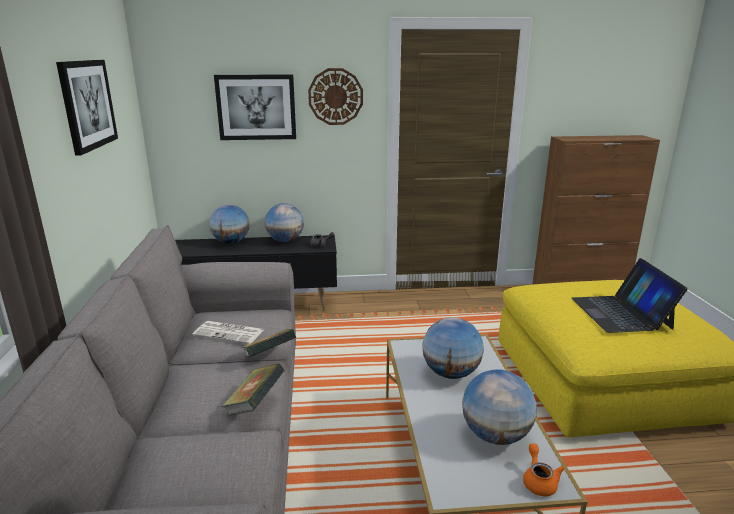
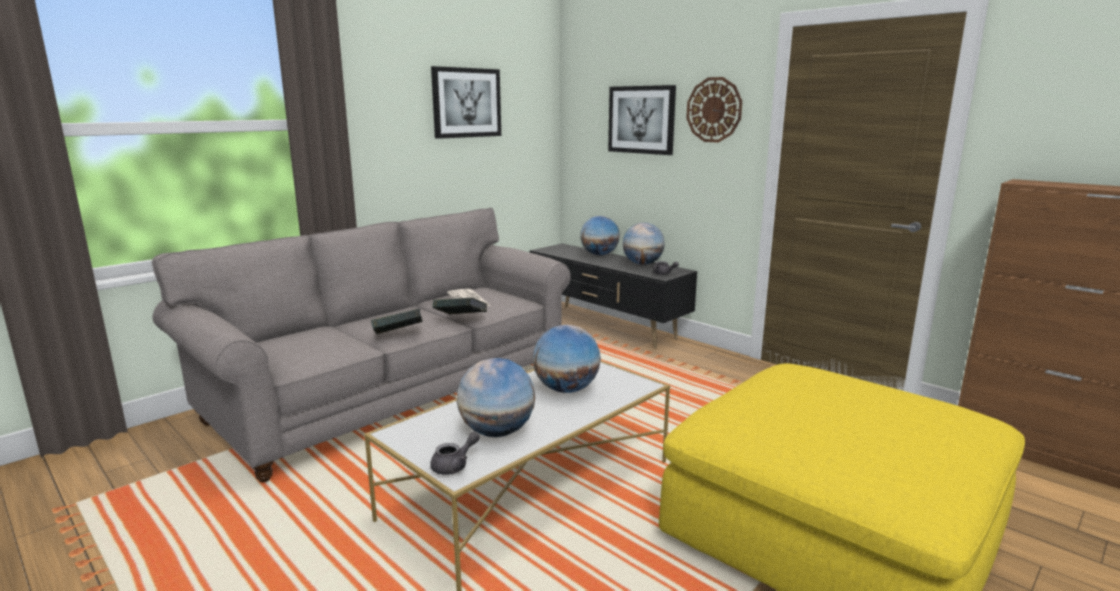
camera: 50 degrees right, 5 degrees down
orange teapot [523,443,565,497] -> grey teapot [430,432,480,475]
laptop [572,258,688,333] -> none

